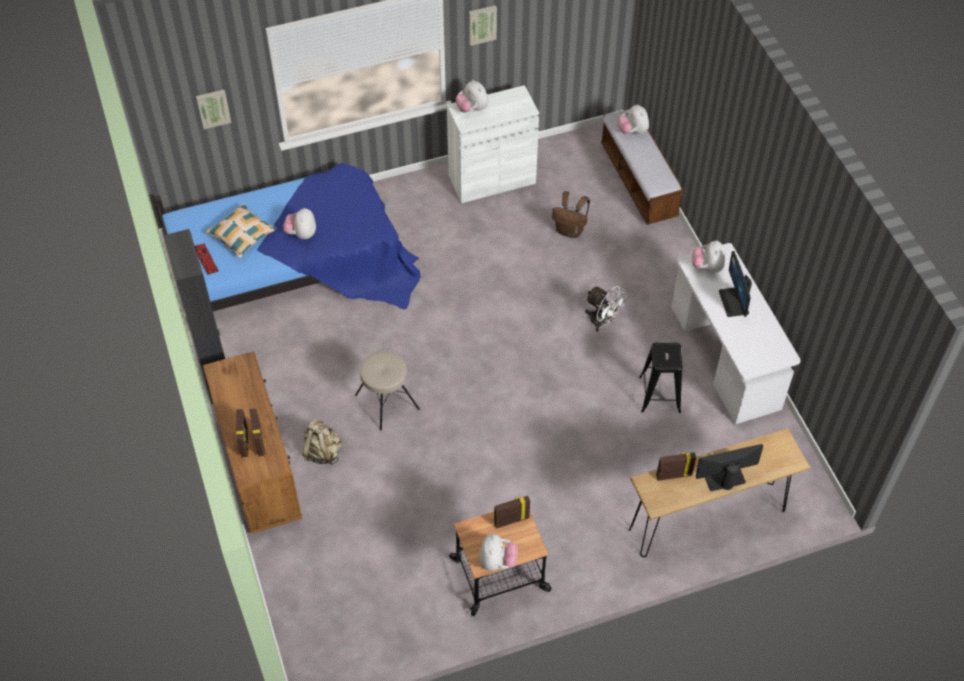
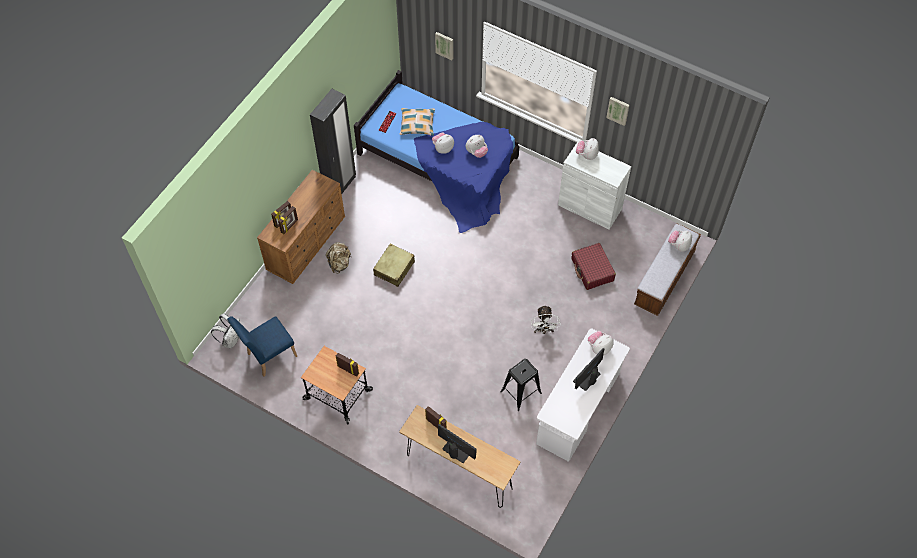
camera: 50 degrees right, 5 degrees up
beige stool [355,351,420,430] -> beige suitcase [373,243,415,287]
plush toy [479,534,517,571] -> plush toy moved to [466,135,488,158]
brown backpack [552,191,590,238] -> red suitcase [571,243,616,290]
none -> white backpack [211,314,240,348]
none -> blue chair [227,316,297,377]

